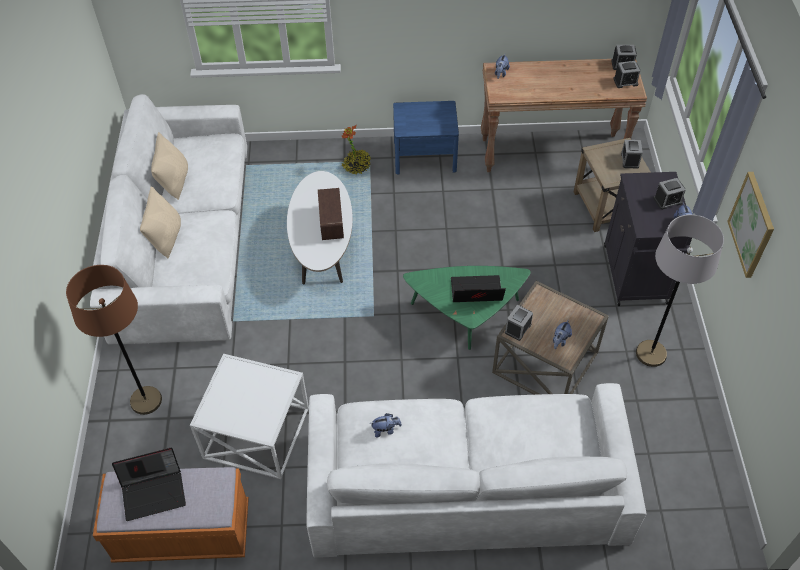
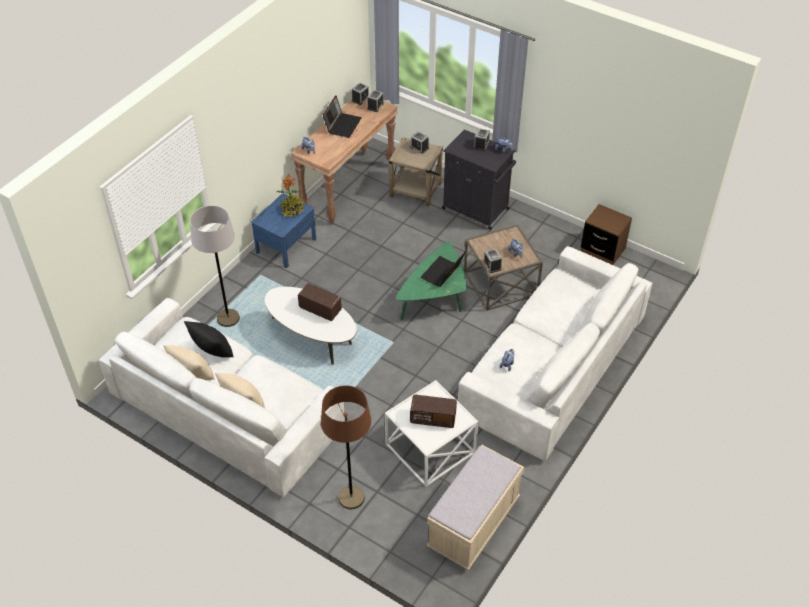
camera: 55 degrees left, 5 degrees down
orange bench [93,467,249,563] -> beige bench [427,445,524,570]
laptop [112,448,186,521] -> laptop moved to [323,96,362,138]
potted plant [341,125,371,174] -> potted plant moved to [277,174,304,217]
grey floor lamp [636,215,724,367] -> grey floor lamp moved to [190,205,240,327]
picture [727,172,774,278] -> none
none -> black pillow [184,321,234,358]
none -> radio [410,395,457,428]
none -> brown nightstand [581,204,632,265]

